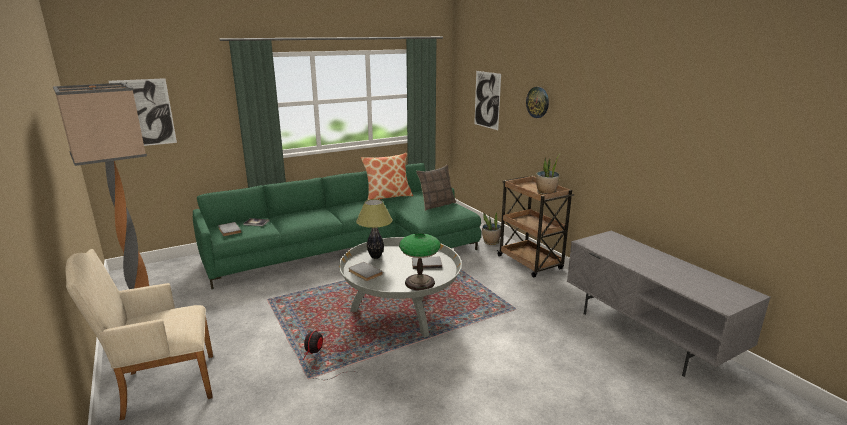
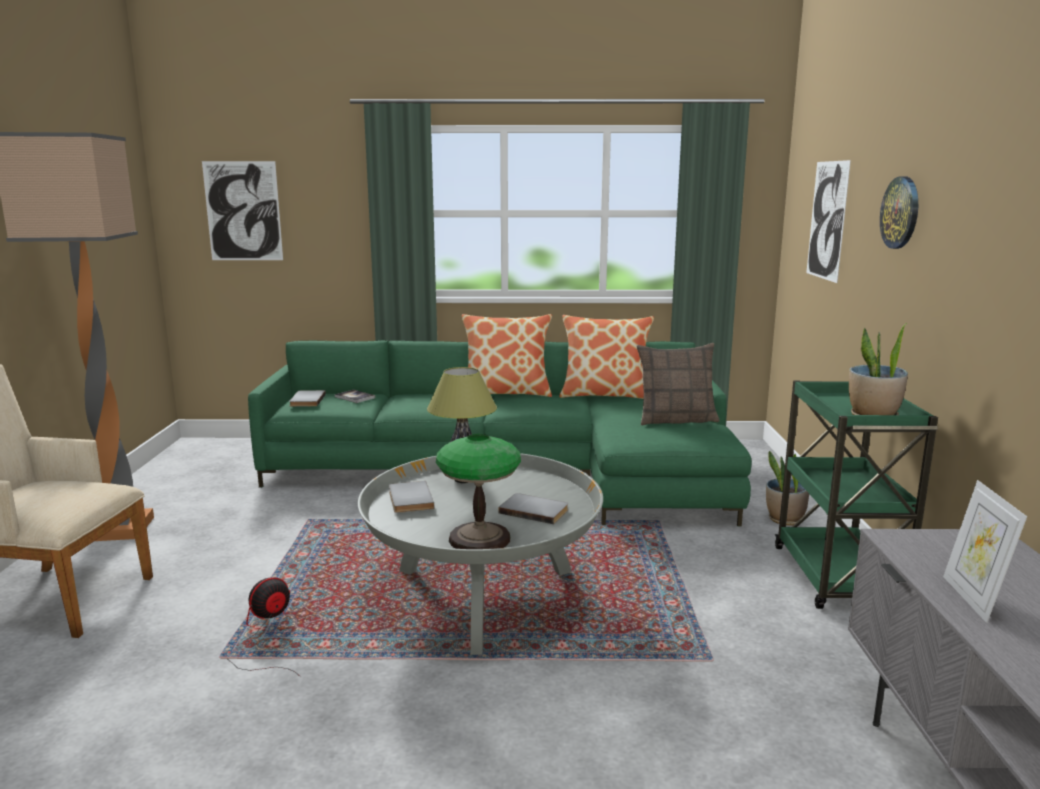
camera: 30 degrees right, 5 degrees down
brown cart [497,176,574,278] -> green cart [775,380,938,609]
none -> pillow [462,314,552,397]
none -> picture frame [943,480,1027,623]

